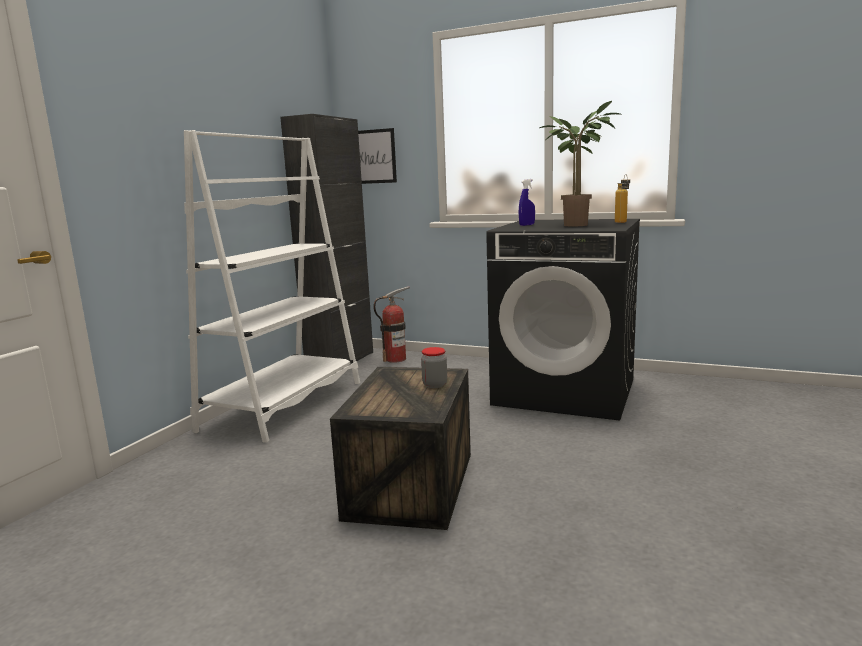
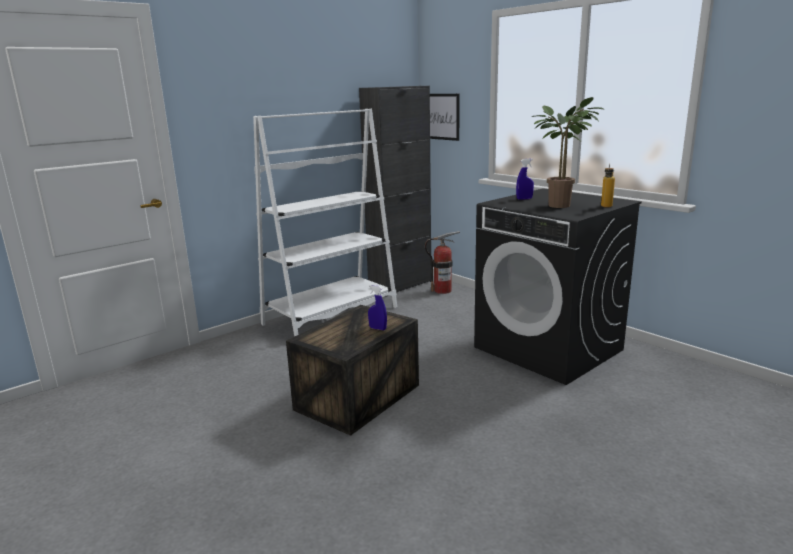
camera: 25 degrees right, 5 degrees up
jar [421,347,447,388] -> blue spray bottle [368,285,387,330]

